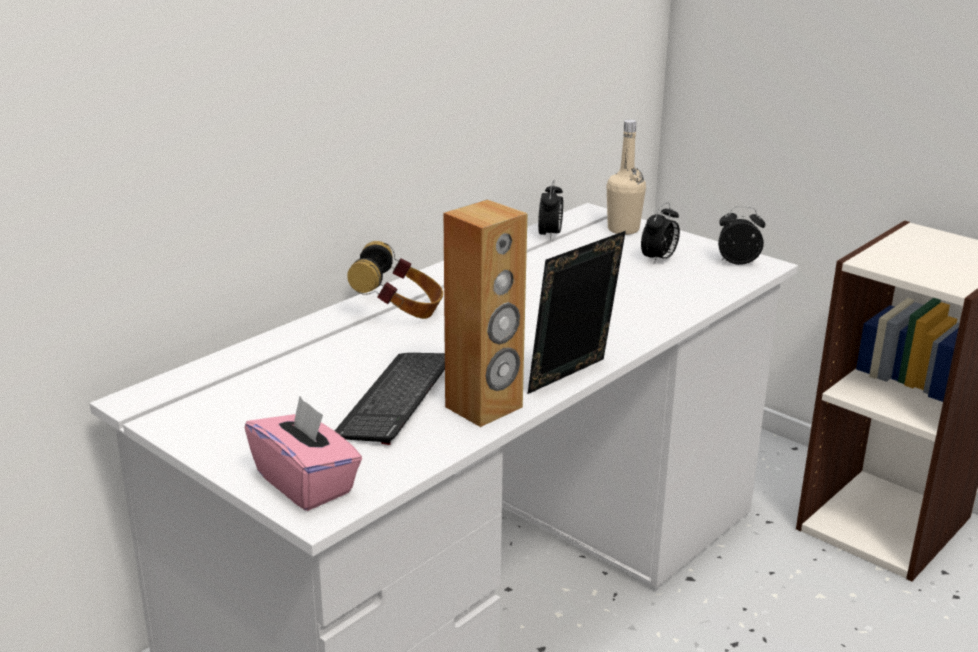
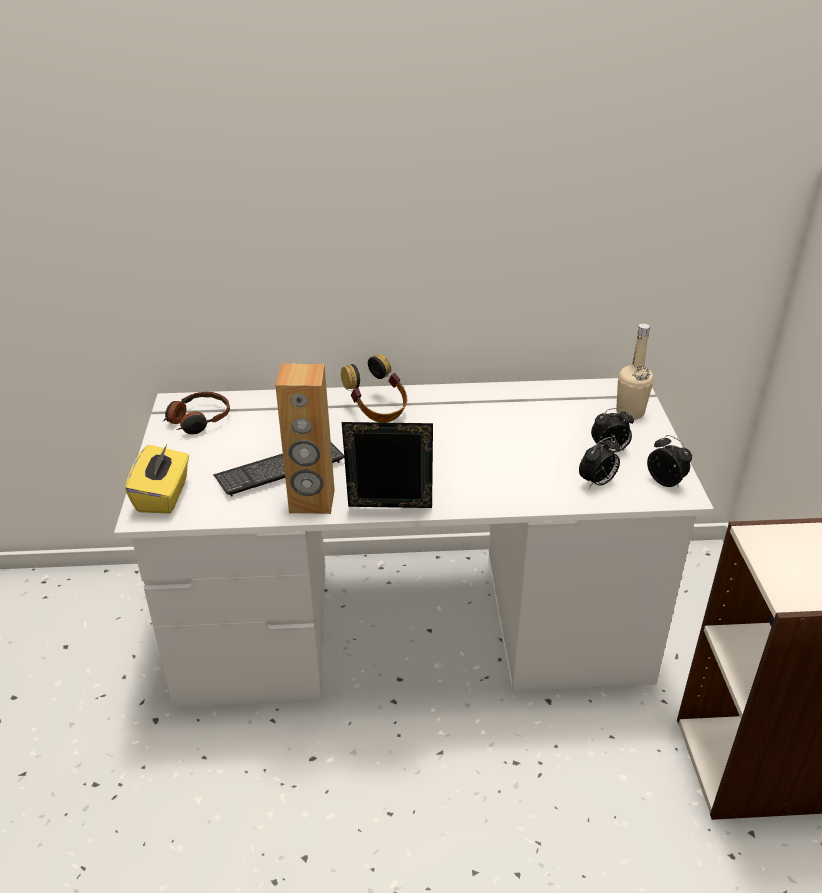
camera: 45 degrees right, 10 degrees up
pink tissue box [245,396,362,511] -> yellow tissue box [125,445,189,514]
alarm clock [538,180,563,241] -> alarm clock moved to [579,437,620,489]
none -> headphones [163,392,230,435]

